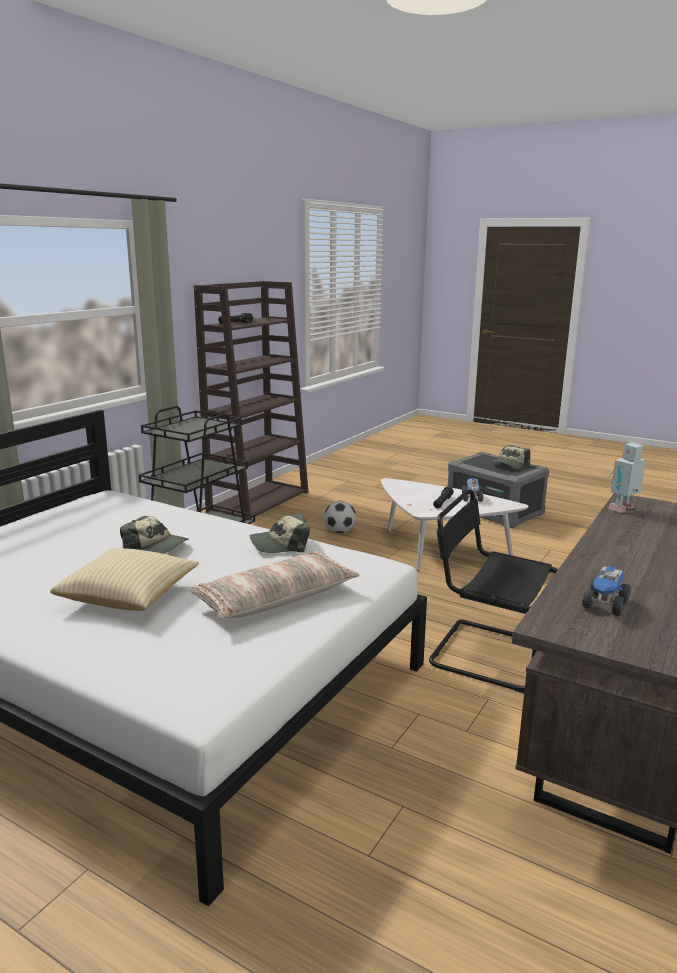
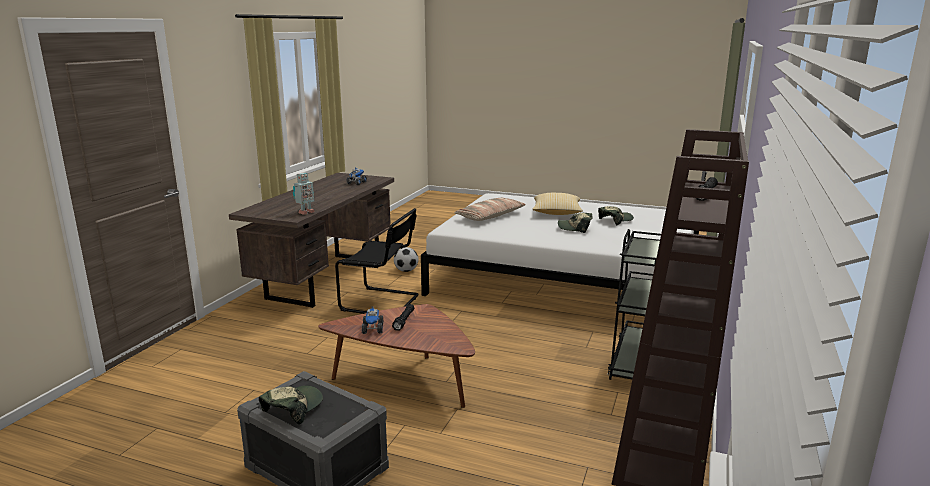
camera: 170 degrees right, 0 degrees up
cap [250,514,310,553] -> cap moved to [598,206,634,225]
football [324,501,356,533] -> football moved to [394,247,418,272]
white coffee table [381,478,529,570] -> brown coffee table [318,304,475,408]

